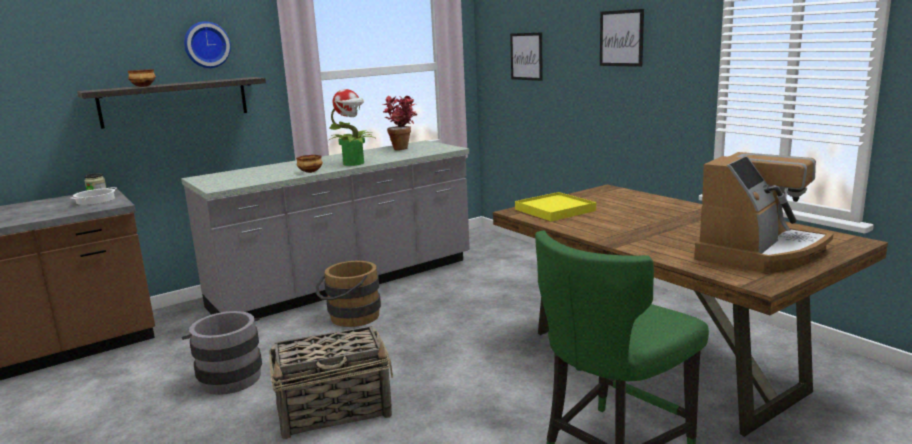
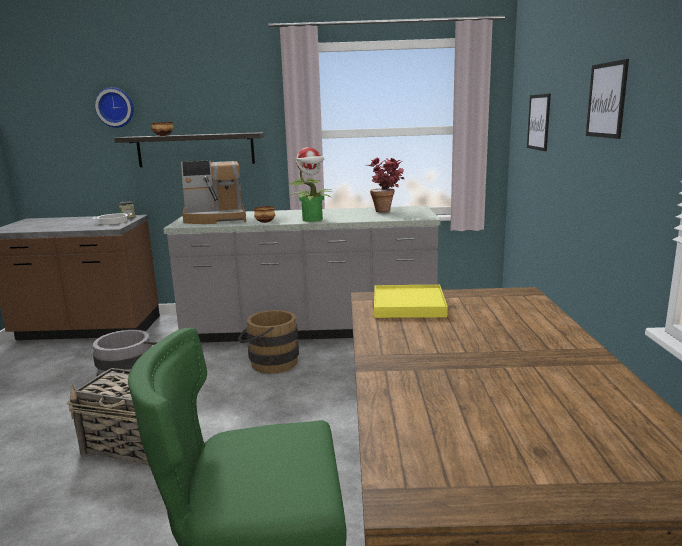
camera: 35 degrees right, 0 degrees up
wall clock [184,21,231,68] -> wall clock moved to [95,87,134,128]
coffee machine [694,152,833,273] -> coffee machine moved to [181,160,246,224]

